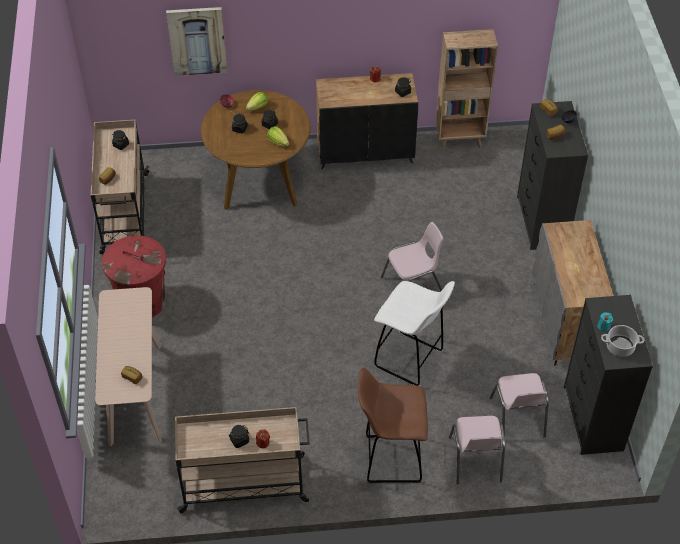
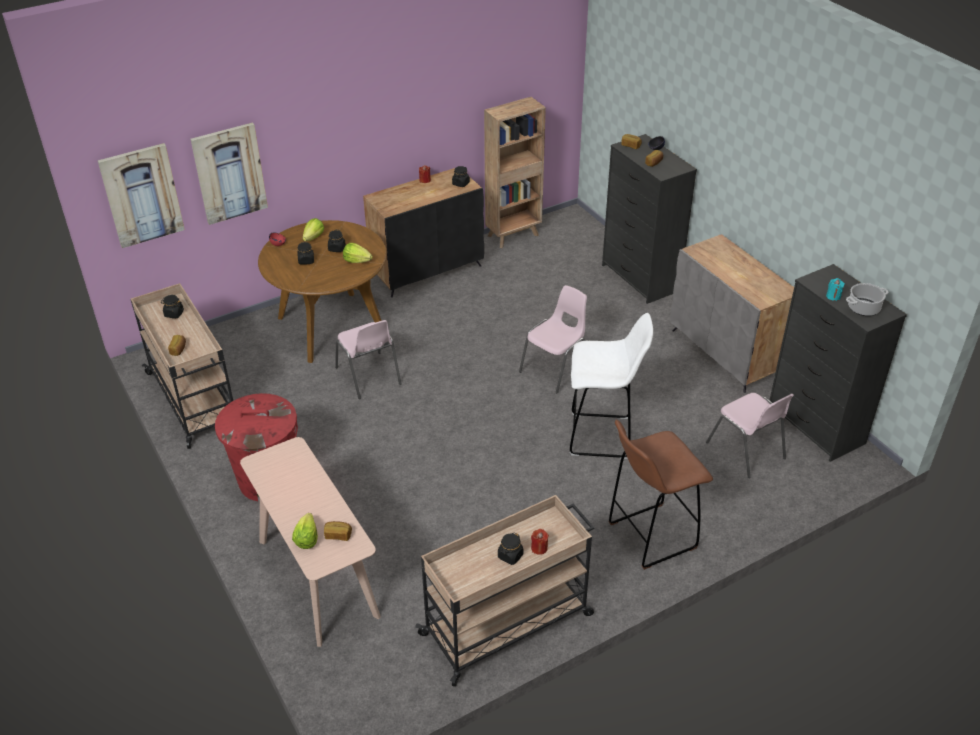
camera: 25 degrees left, 10 degrees down
pink chair [449,416,505,485] -> pink chair moved to [335,320,402,399]
none -> picture [98,143,185,248]
none -> lettuce [292,513,318,549]

